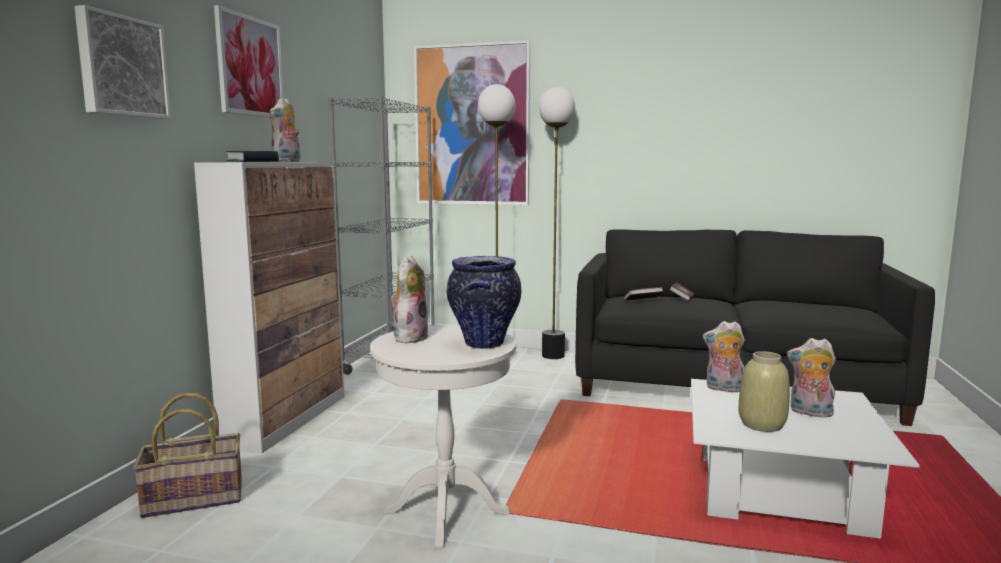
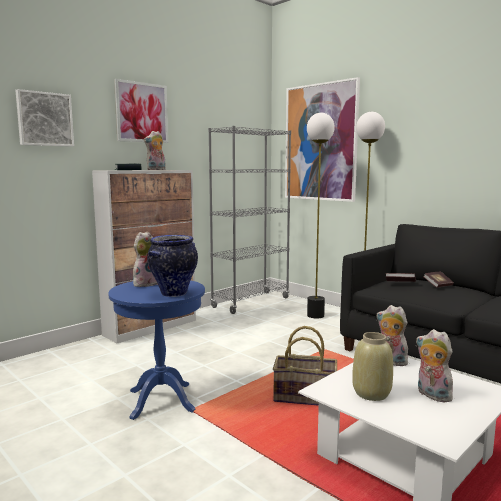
camera: 30 degrees right, 0 degrees up
basket [133,393,242,518] -> basket moved to [273,326,337,406]
white side table [370,325,516,549] -> blue side table [108,280,205,420]

